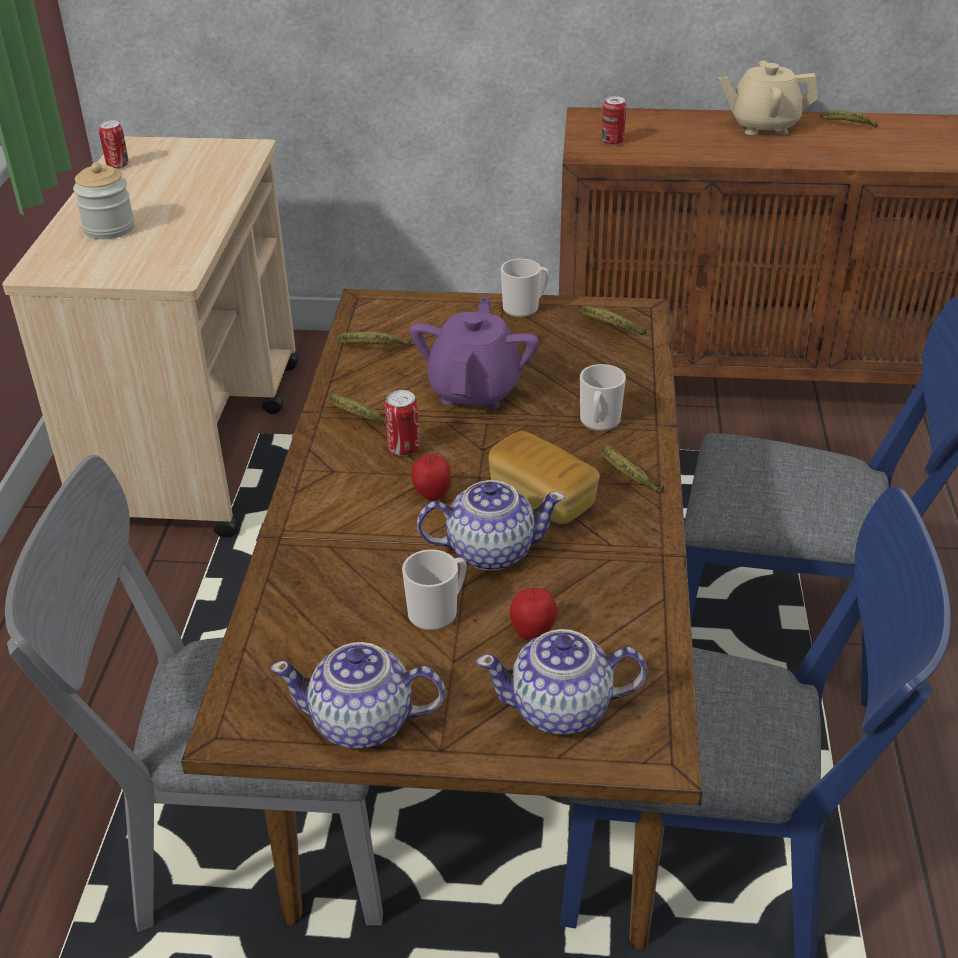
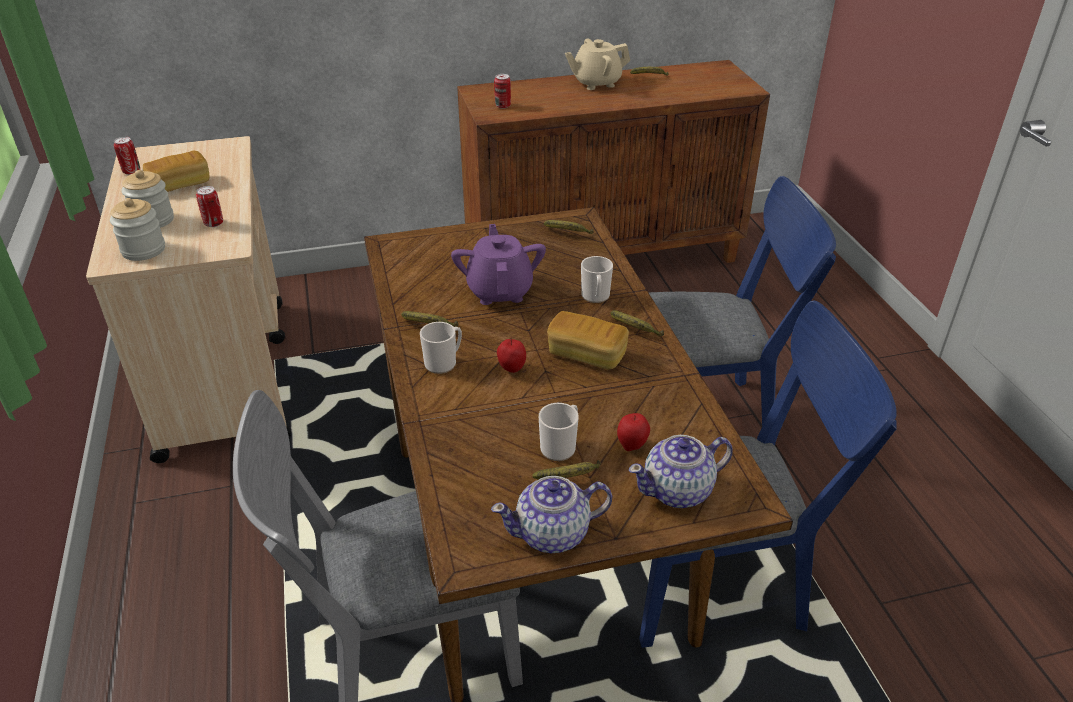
camera: 20 degrees left, 0 degrees up
banana [337,332,411,346] -> banana moved to [532,460,601,480]
can [385,390,419,456] -> can moved to [196,186,223,227]
teapot [417,480,565,571] -> none
mug [501,259,549,317] -> mug moved to [420,322,462,374]
none -> jar [110,198,165,261]
none -> bread [143,151,209,192]

